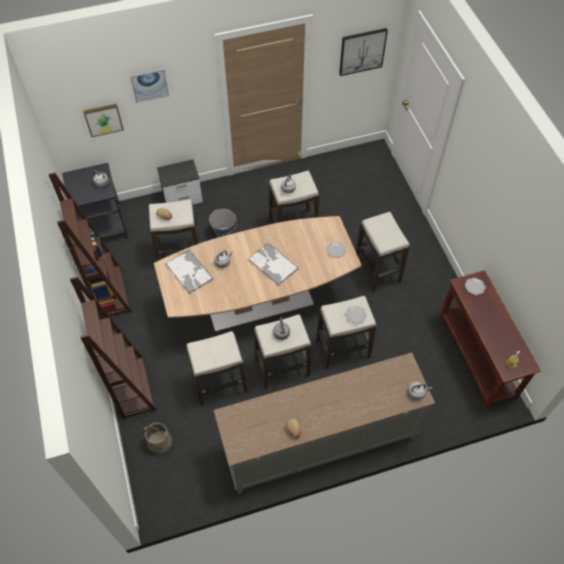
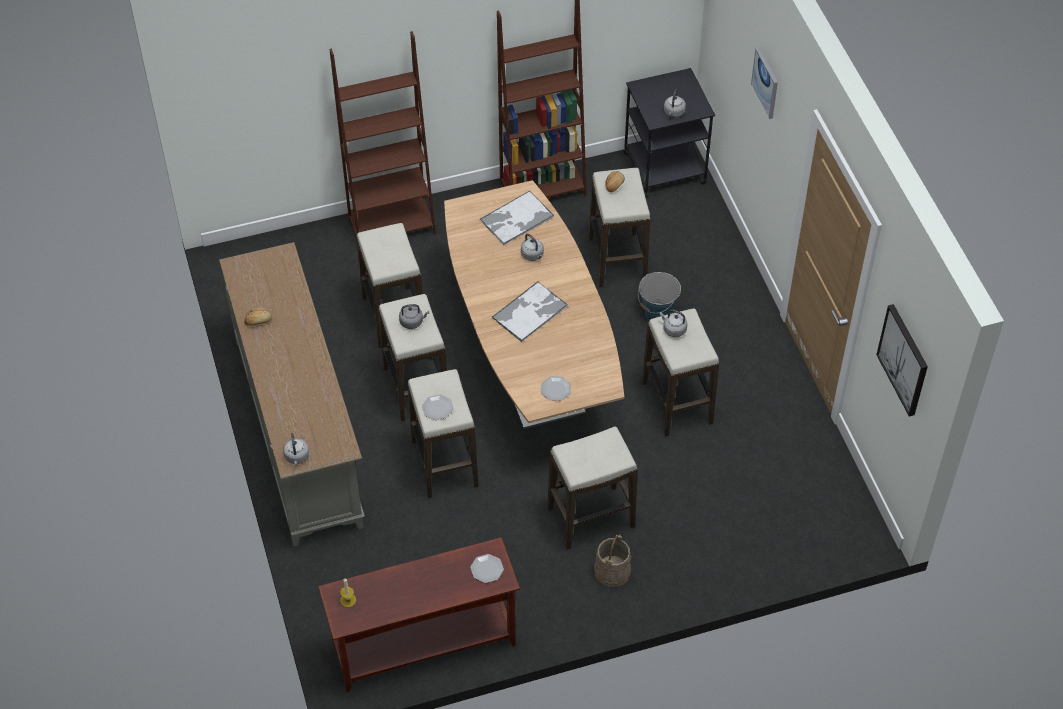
camera: 90 degrees right, 5 degrees down
picture [83,104,123,137] -> none
beige bucket [144,423,172,454] -> beige bucket moved to [594,534,631,587]
nightstand [157,159,203,205] -> none

